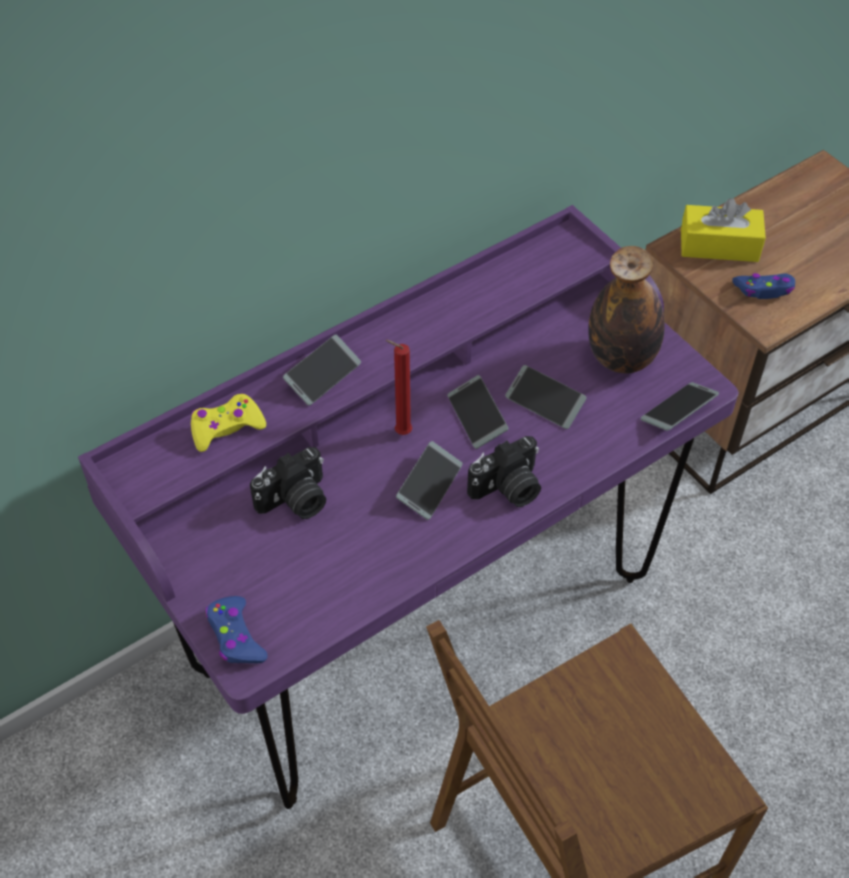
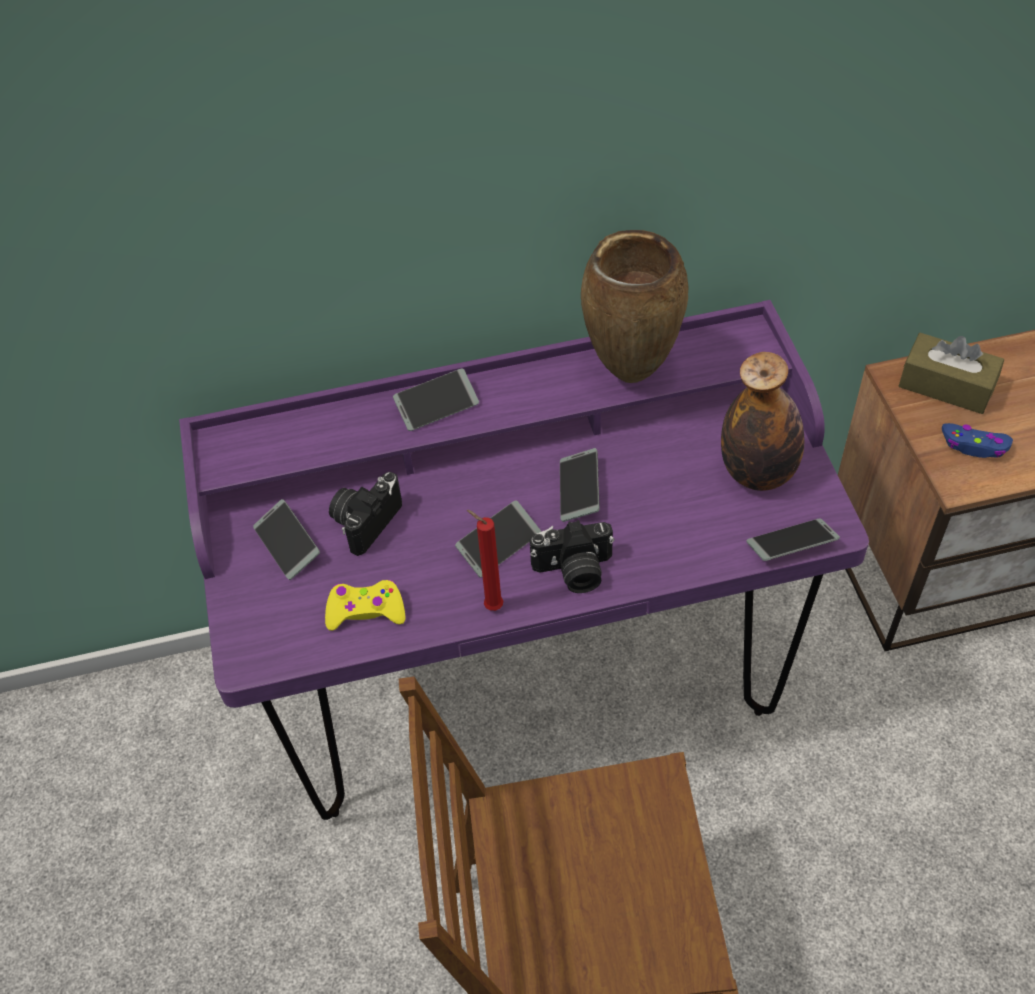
camera: 25 degrees right, 0 degrees up
yellow game controller [191,393,266,452] -> yellow game controller moved to [325,580,405,631]
blue game controller [206,596,268,664] -> none
camera [250,447,326,519] -> camera turned 135 degrees clockwise [329,472,402,556]
red candle [385,340,412,435] -> red candle moved to [467,510,503,611]
phone [505,365,587,429] -> phone moved to [253,499,320,580]
yellow tissue box [681,198,766,262] -> brown tissue box [899,333,1004,414]
none -> brown vase [581,230,689,383]

